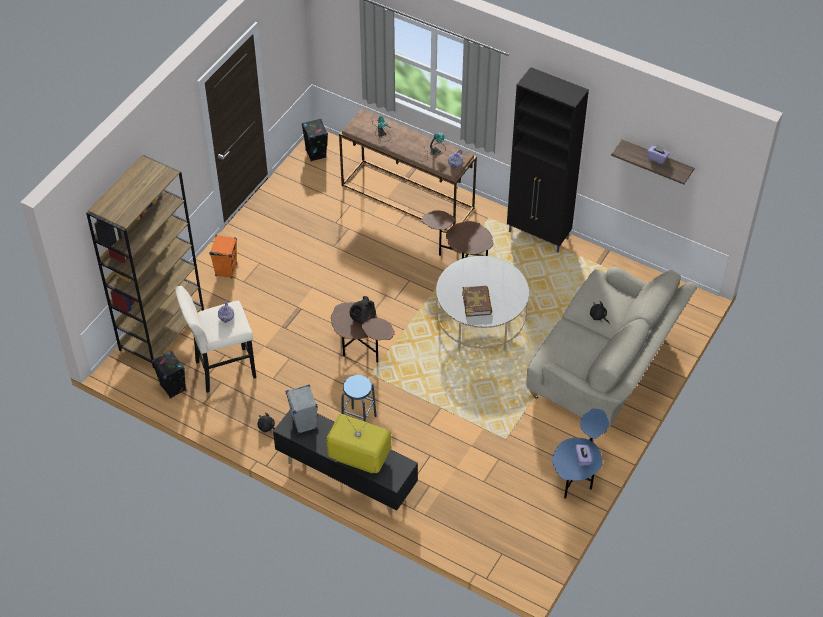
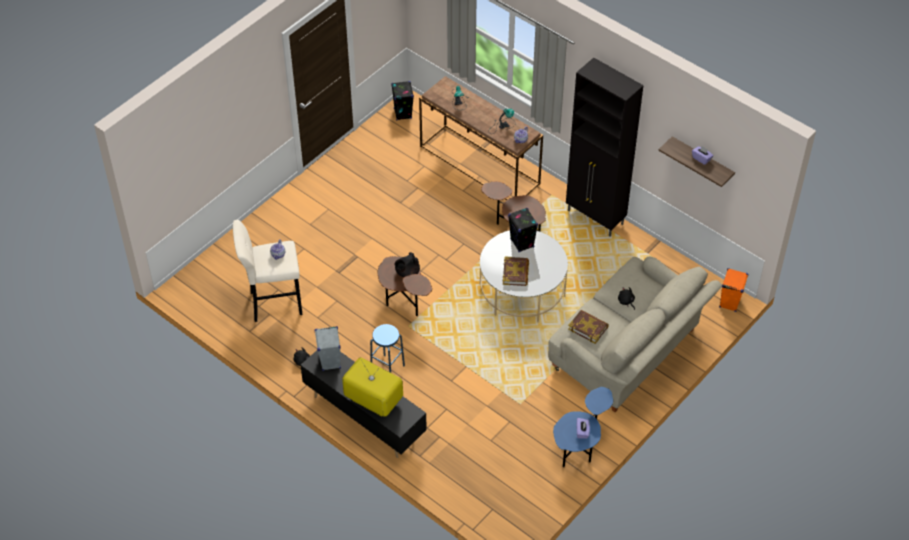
camera: 10 degrees right, 0 degrees up
brown bookcase [86,155,204,368] -> none
black speaker [151,351,187,399] -> black speaker moved to [508,208,538,252]
orange speaker [210,235,237,278] -> orange speaker moved to [719,268,748,312]
none -> book [568,310,609,344]

